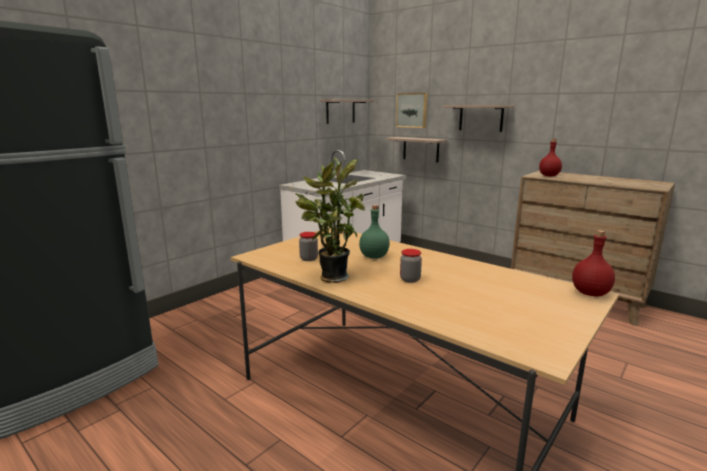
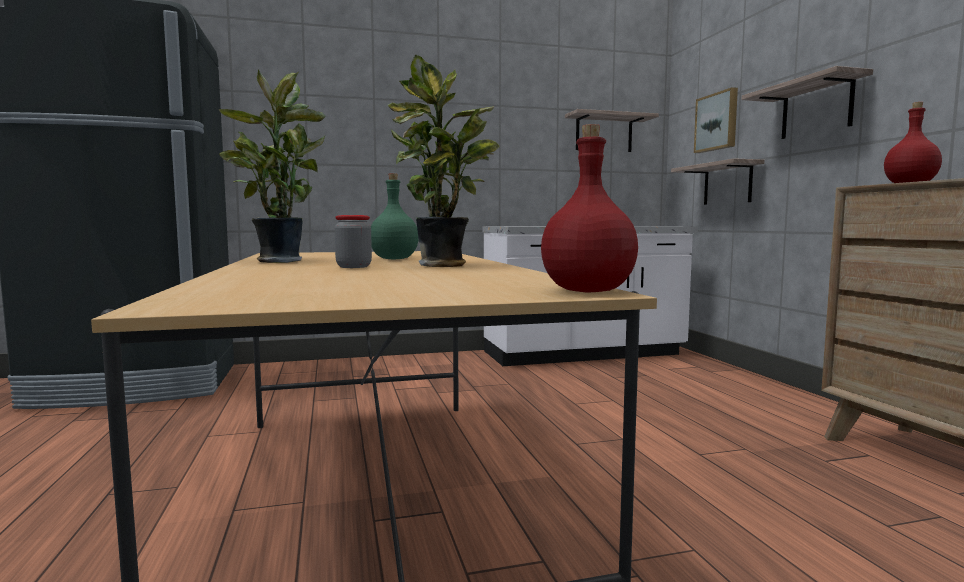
camera: 35 degrees right, 10 degrees down
jar [299,232,318,261] -> none
none -> potted plant [388,54,499,267]

